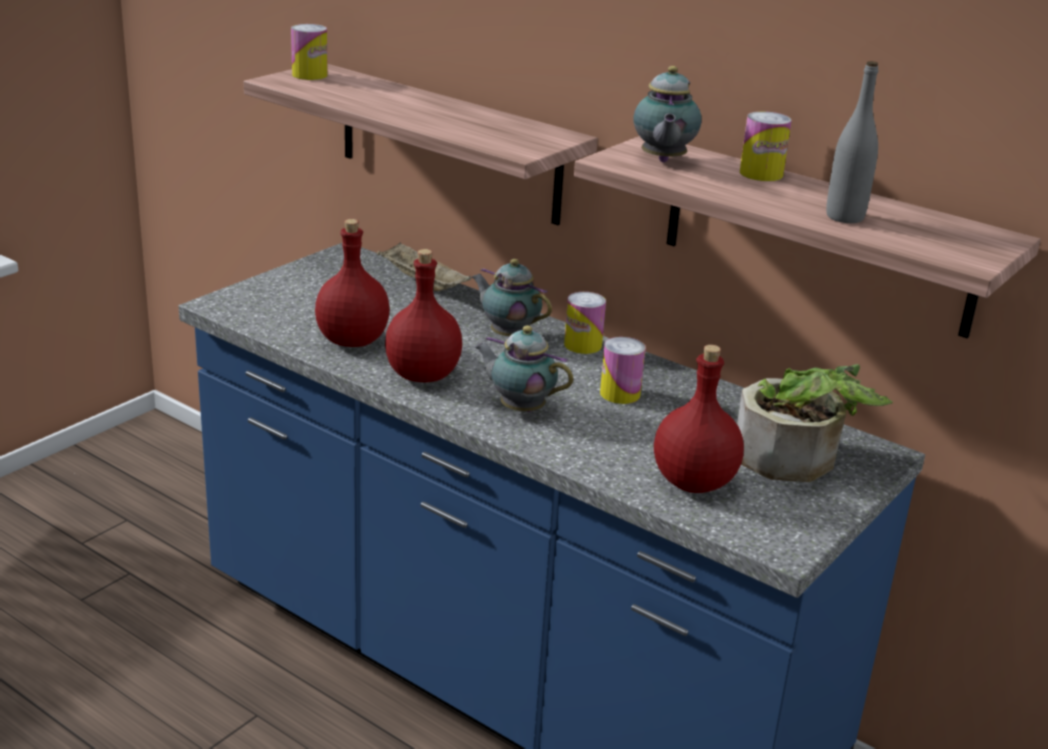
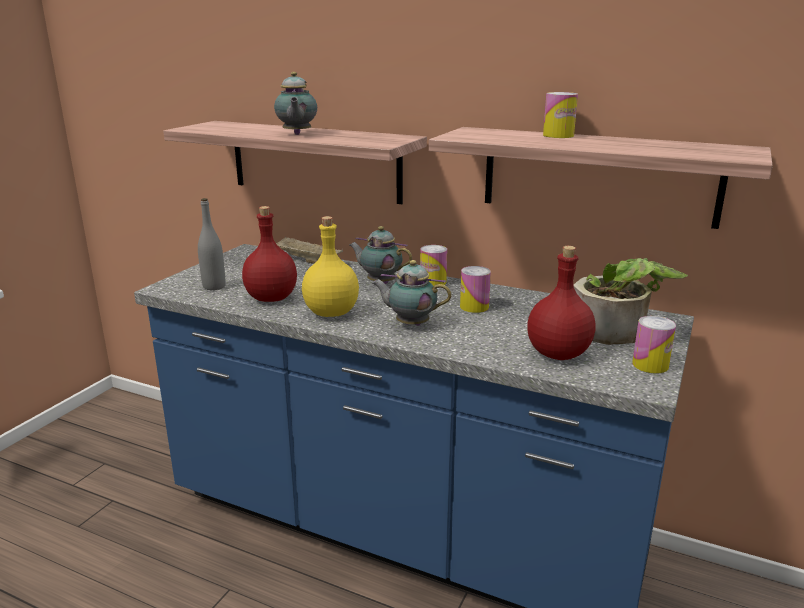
camera: 10 degrees left, 5 degrees down
can [291,24,328,80] -> can moved to [632,316,676,374]
red bottle [385,249,462,382] -> yellow bottle [302,216,359,317]
teapot [633,66,702,162] -> teapot moved to [274,72,317,135]
grey bottle [826,61,878,223] -> grey bottle moved to [198,198,225,290]

